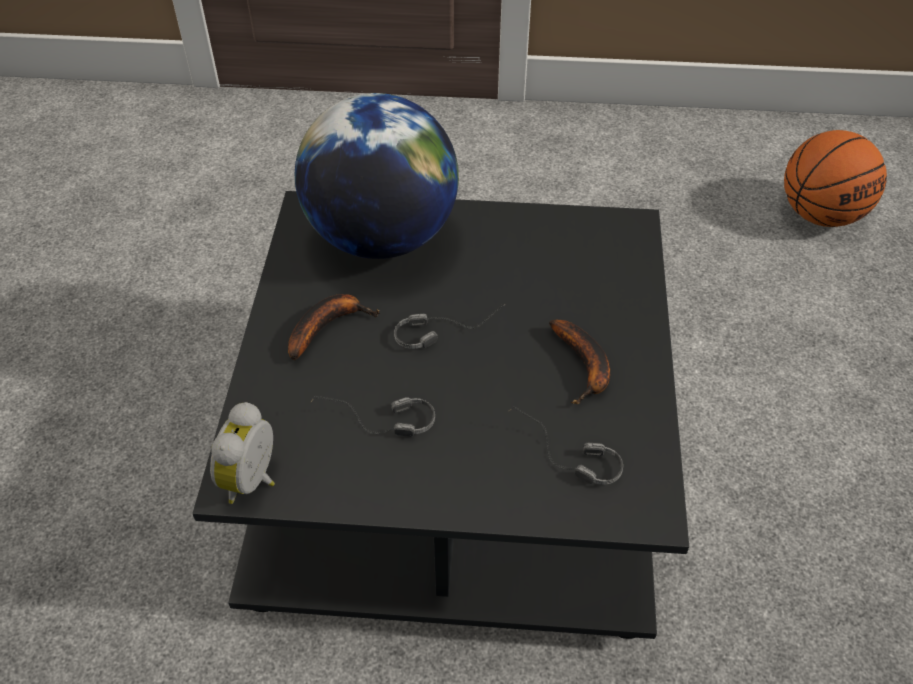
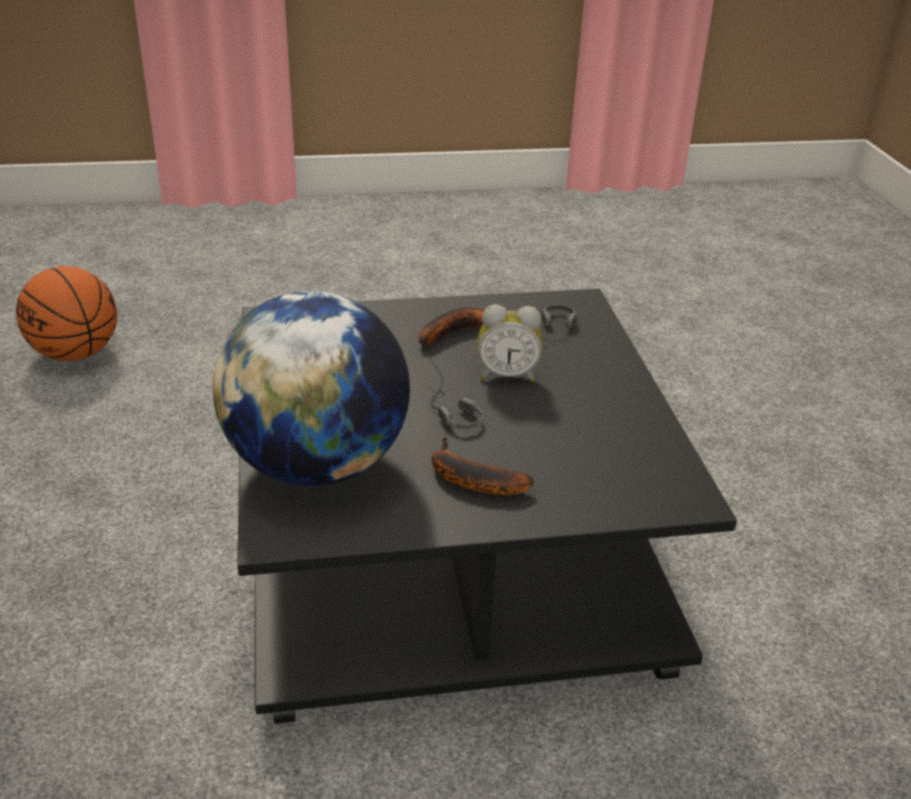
camera: 105 degrees left, 15 degrees down
alarm clock [210,402,275,504] -> alarm clock moved to [478,304,542,382]
headphones [311,396,435,437] -> none

